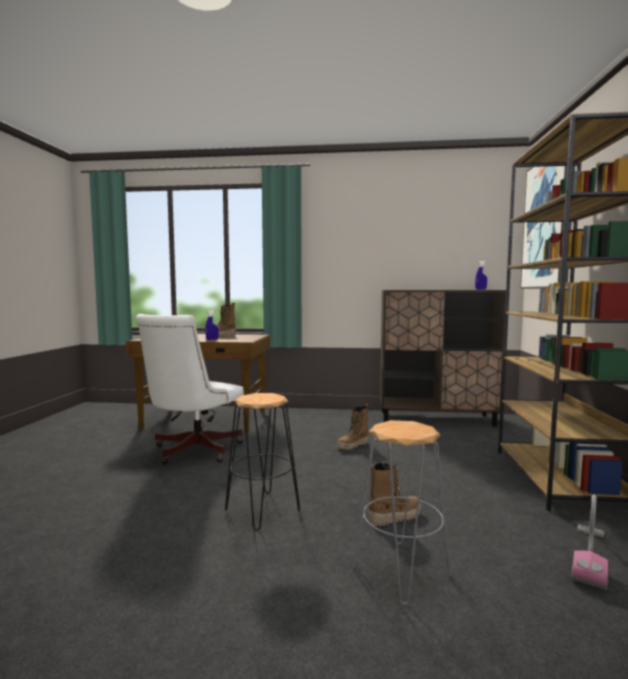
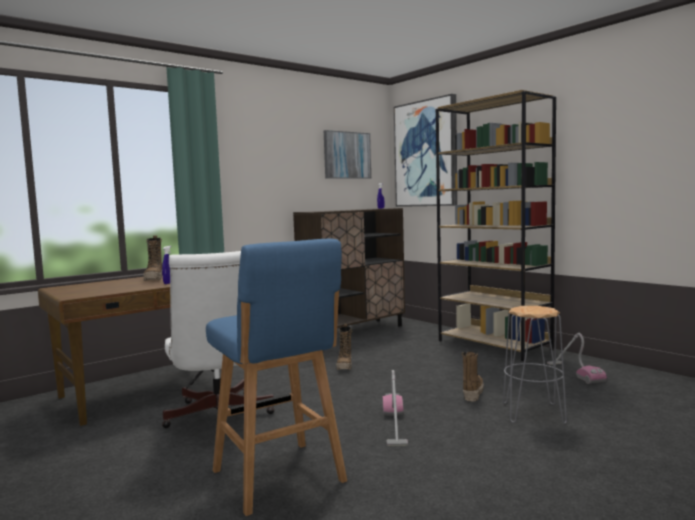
camera: 45 degrees left, 0 degrees up
black stool [225,393,300,531] -> vacuum cleaner [382,370,408,446]
none -> blue stool [206,239,347,516]
none -> picture [324,130,371,179]

